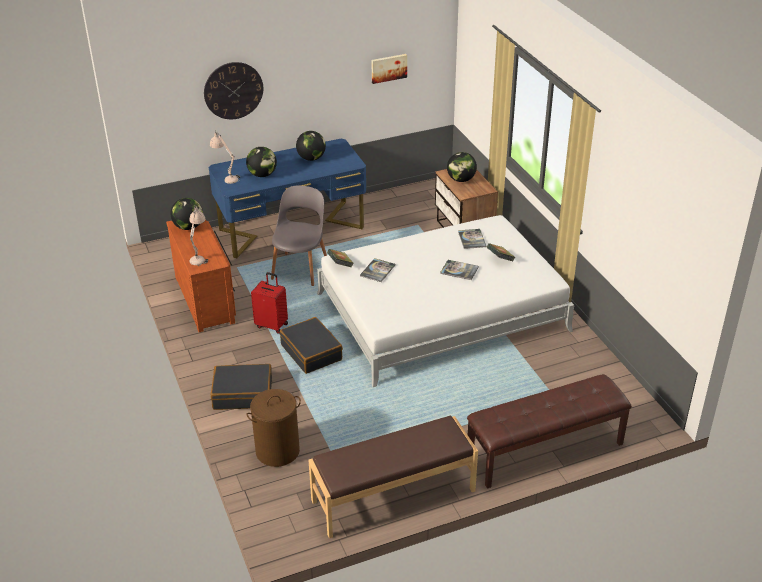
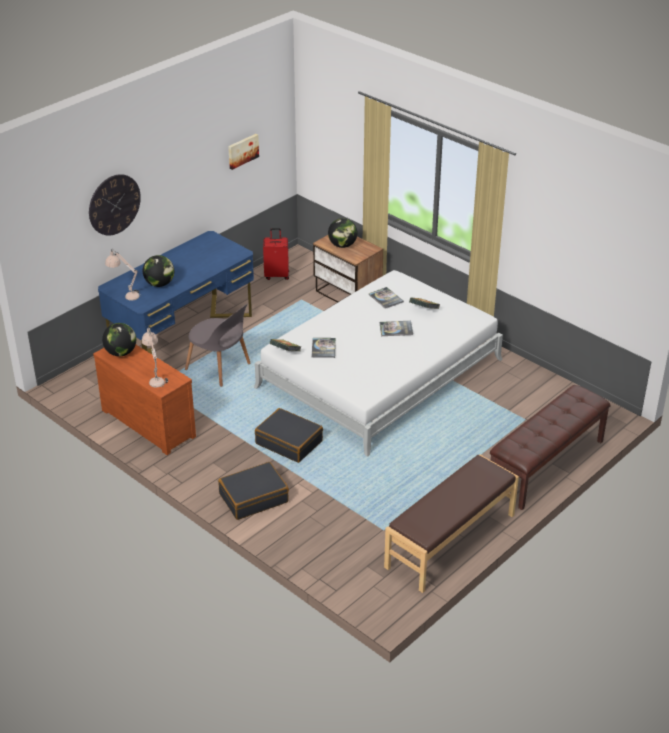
camera: 25 degrees left, 0 degrees up
brown laundry basket [246,389,301,467] -> none
red suitcase [251,272,288,334] -> red suitcase moved to [263,228,289,280]
grey chair [271,185,327,286] -> grey chair turned 135 degrees clockwise [185,303,251,387]
globe [296,131,326,161] -> none

